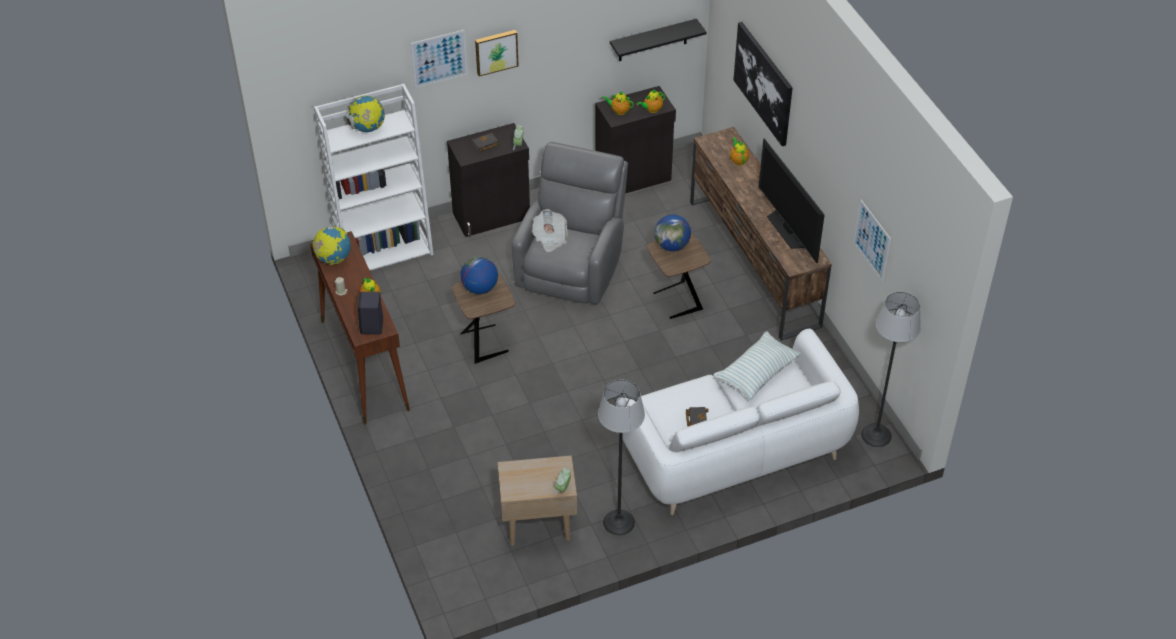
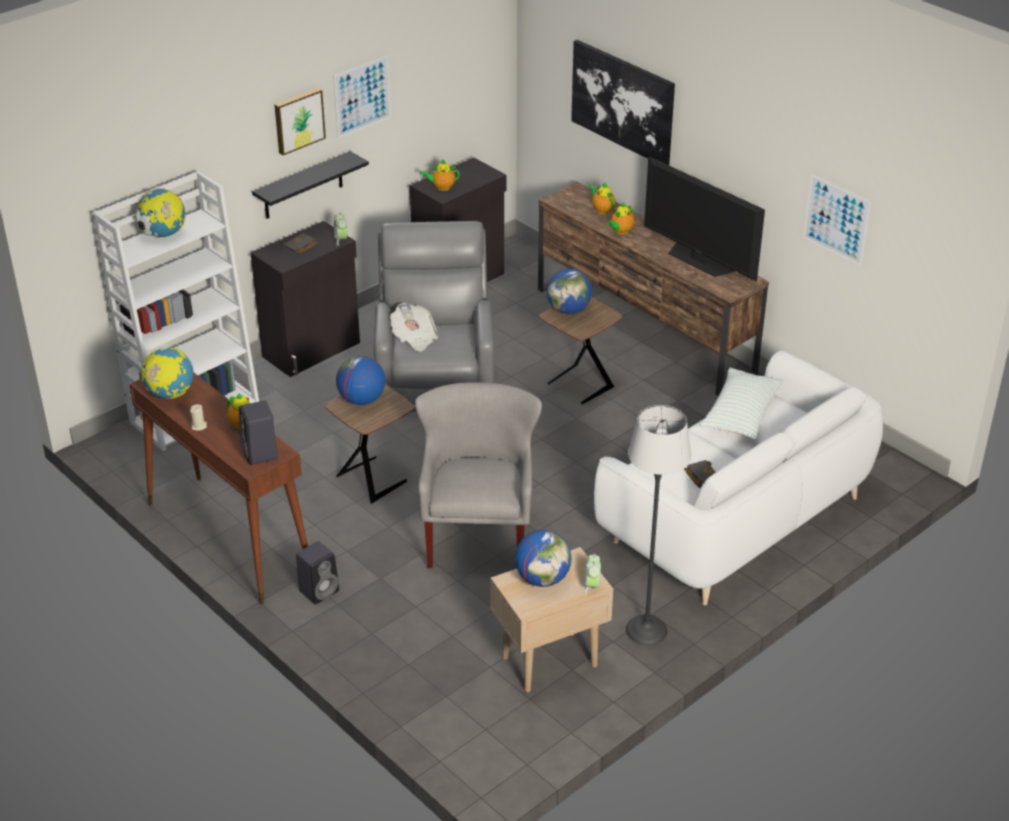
camera: 20 degrees left, 10 degrees down
picture [411,30,468,88] -> picture moved to [333,55,391,138]
black shelf [610,19,707,61] -> black shelf moved to [252,151,369,219]
teapot [637,89,665,113] -> teapot moved to [607,202,634,234]
floor lamp [861,292,921,447] -> none
none -> black speaker [296,541,339,604]
none -> grey armchair [415,382,542,568]
none -> globe [515,530,572,587]

